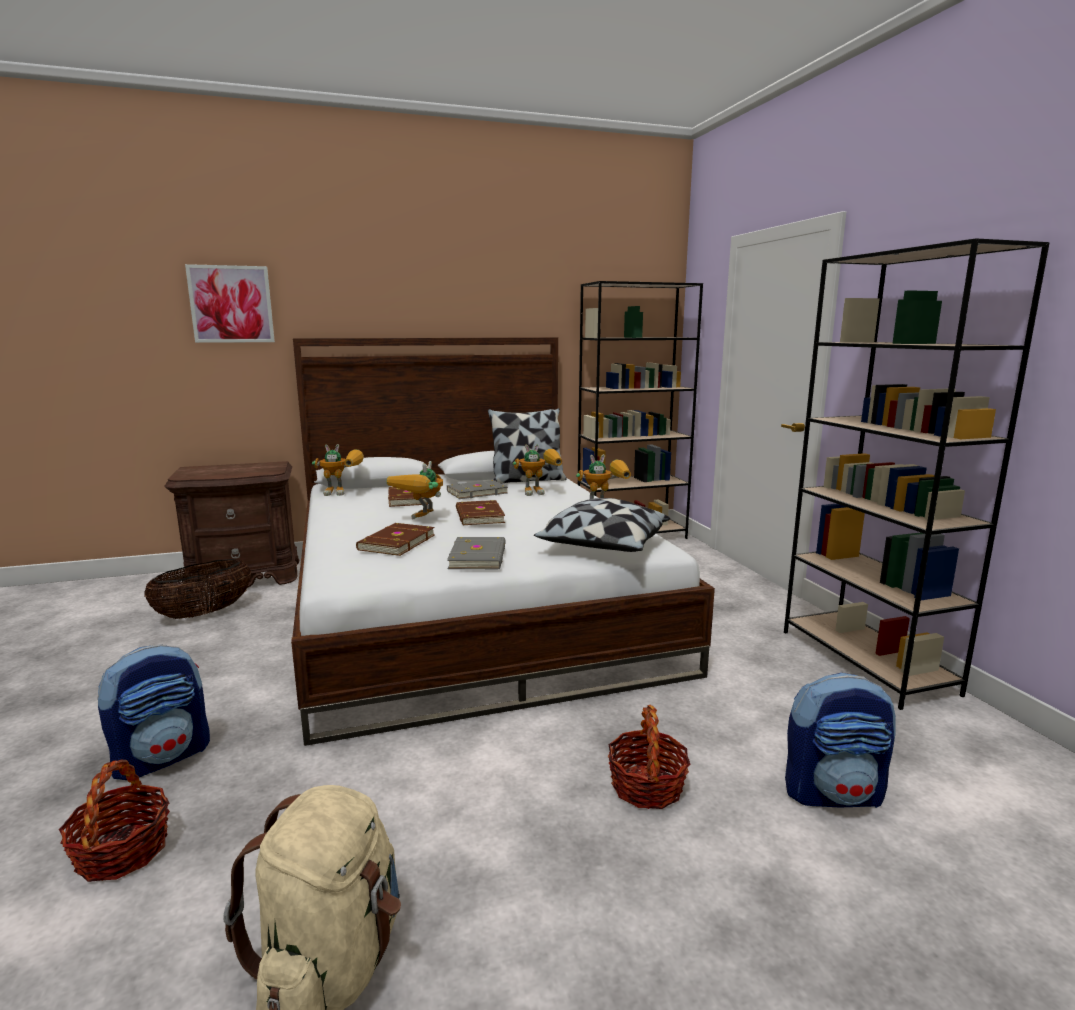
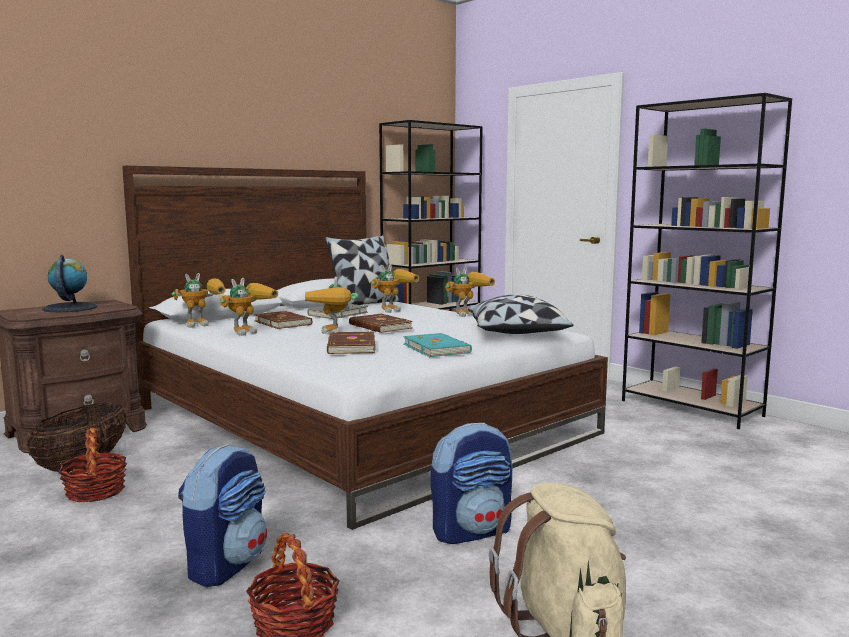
camera: 25 degrees left, 5 degrees down
picture [185,264,275,343] -> none
grey book [447,537,506,569] -> turquoise book [403,333,472,357]
basket [608,705,691,809] -> basket moved to [58,428,127,502]
backpack [785,673,896,808] -> backpack moved to [431,423,512,544]
none -> globe [43,255,97,312]
none -> toy robot [220,278,278,336]

